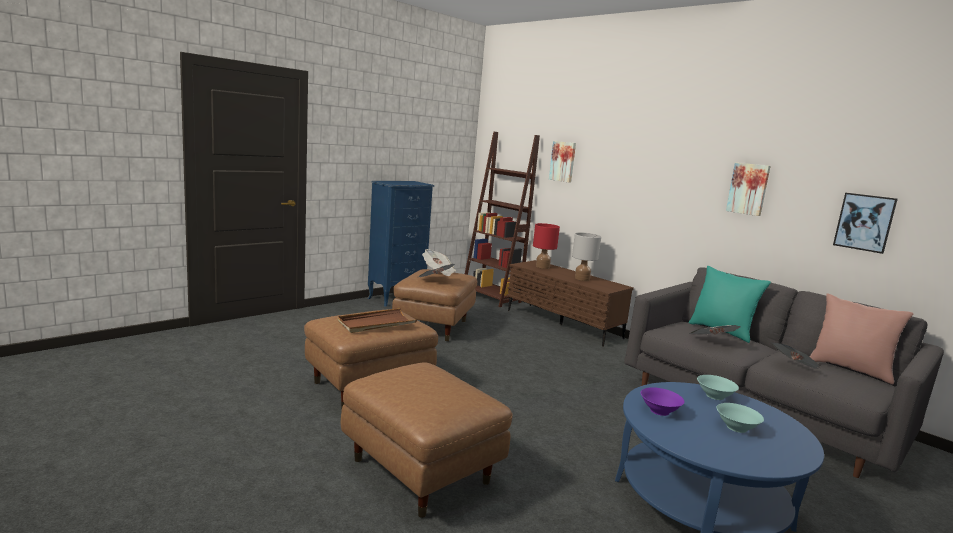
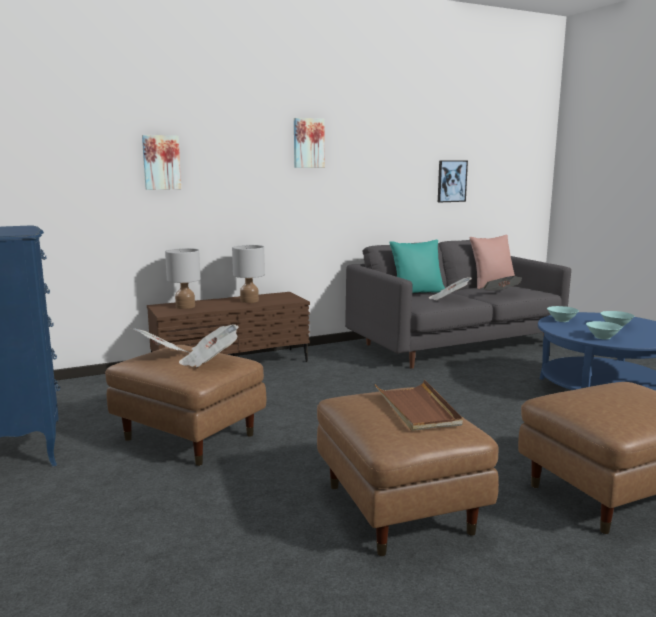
camera: 70 degrees left, 0 degrees up
brown bookcase [465,132,540,307] -> none
red table lamp [533,223,560,269] -> grey table lamp [165,248,201,309]
purple bowl [641,387,684,416] -> turquoise bowl [586,321,622,340]
picture [726,162,771,216] -> picture moved to [294,118,325,168]

